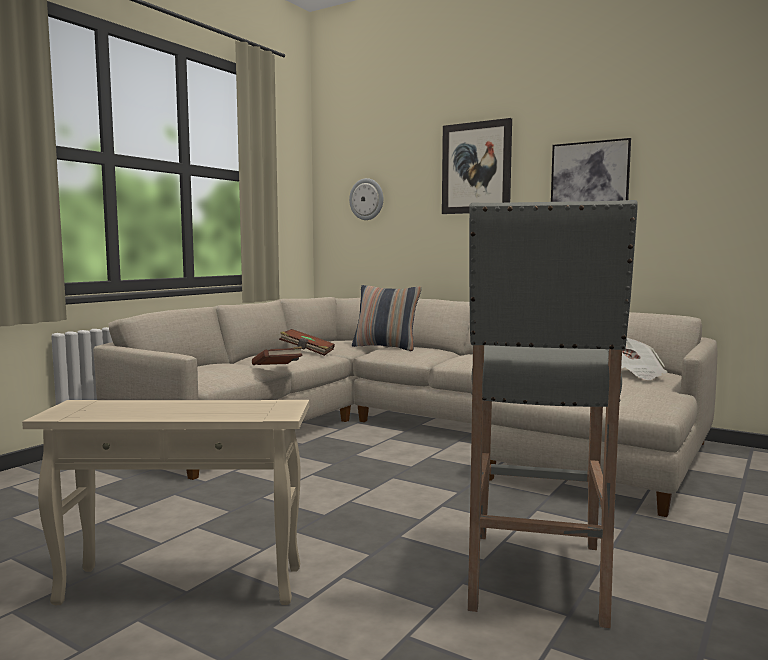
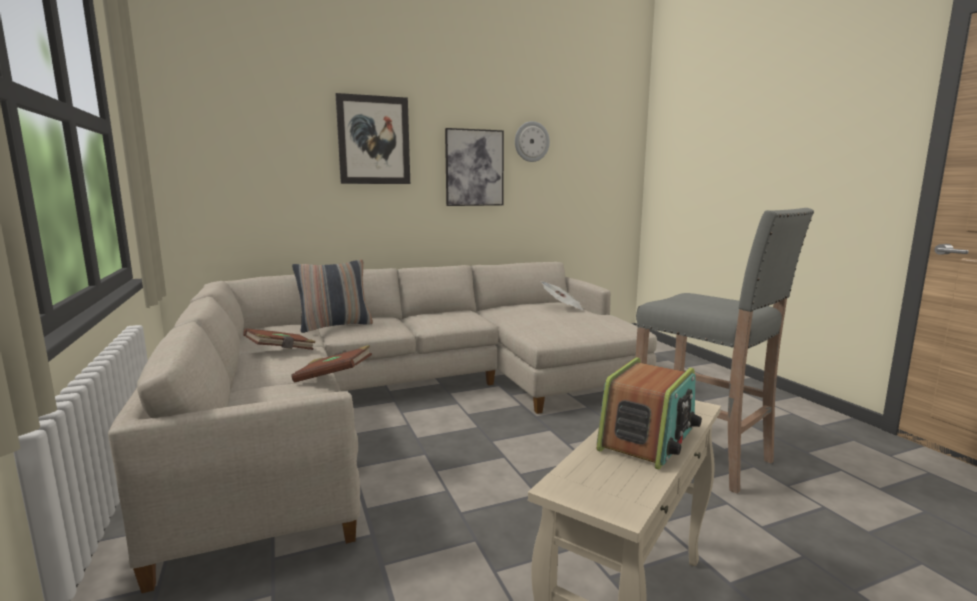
camera: 55 degrees left, 5 degrees up
wall clock [349,178,383,220] -> wall clock moved to [515,121,550,162]
none -> radio [597,357,702,470]

